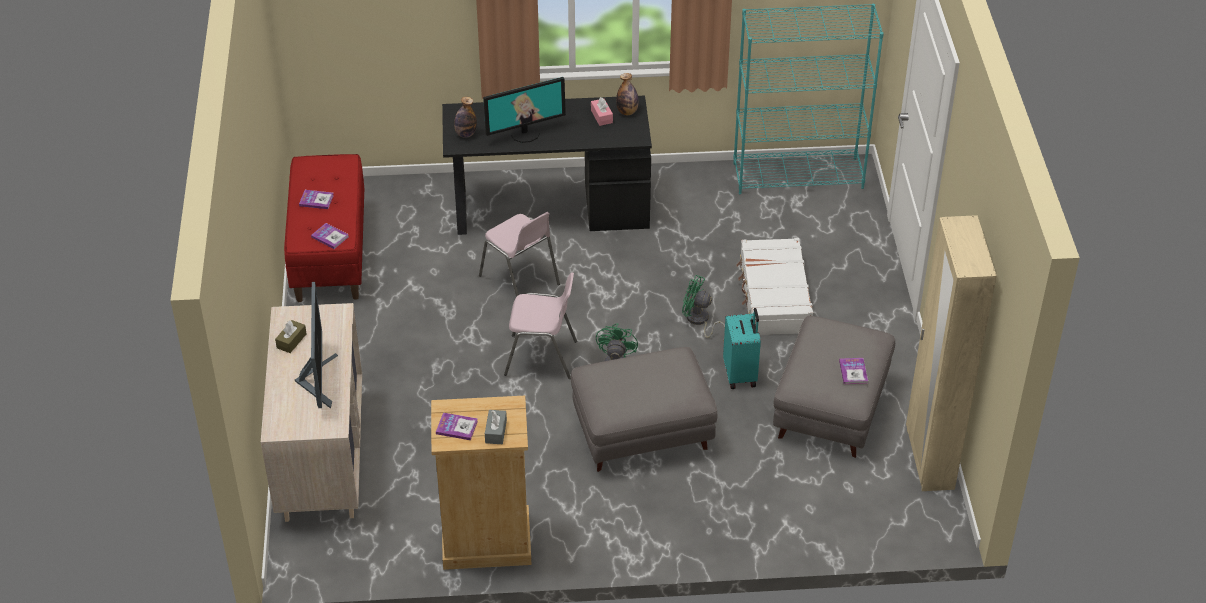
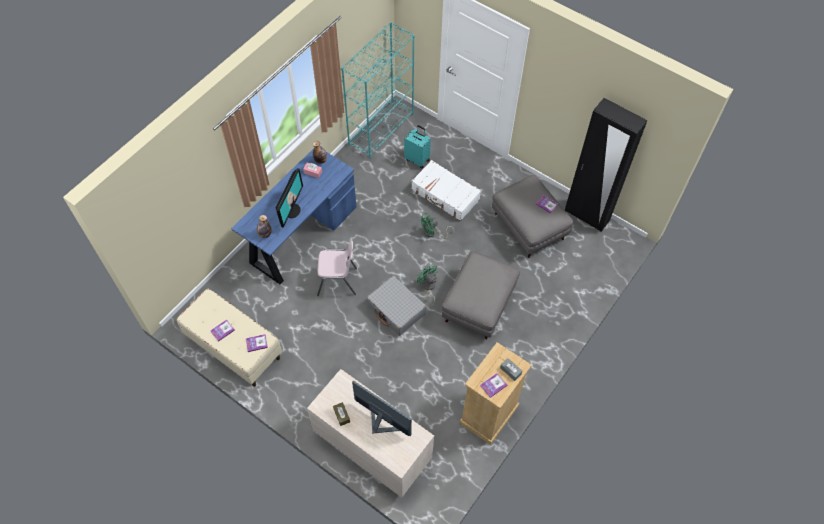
camera: 50 degrees left, 15 degrees up
red bench [284,154,364,302] -> beige bench [177,289,282,387]
black desk [442,95,652,235] -> blue desk [231,148,357,284]
pink chair [504,272,577,379] -> grey suitcase [367,276,427,336]
turquoise suitcase [723,308,761,389] -> turquoise suitcase moved to [404,125,431,169]
beige wardrobe [906,215,997,491] -> black wardrobe [565,98,648,232]

